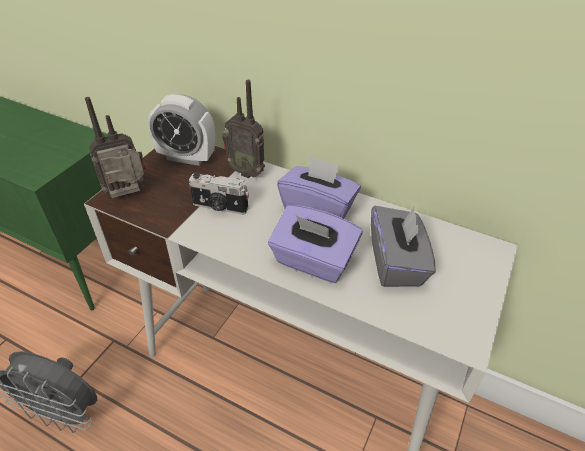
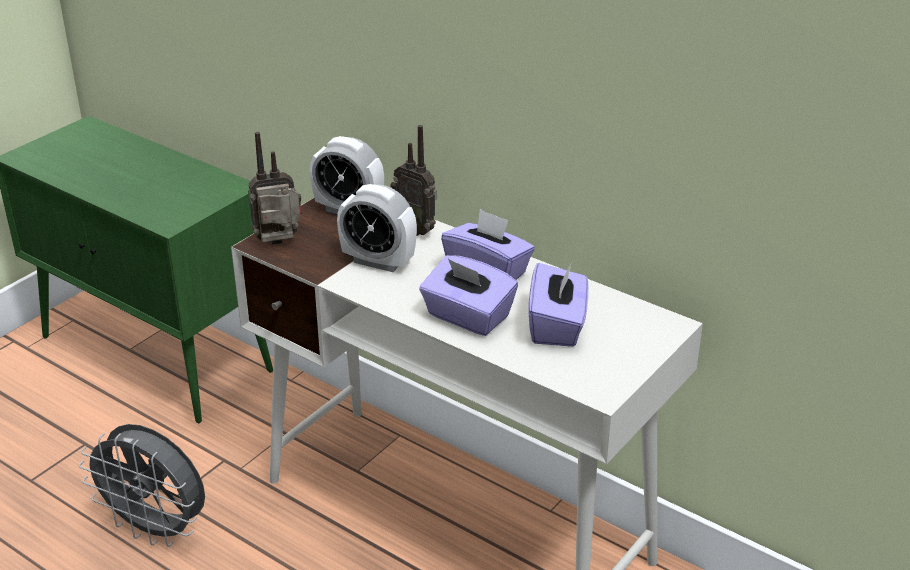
camera: 10 degrees right, 10 degrees down
camera [189,173,249,215] -> alarm clock [337,184,417,272]
grey tissue box [371,206,436,287] -> purple tissue box [528,262,589,347]

